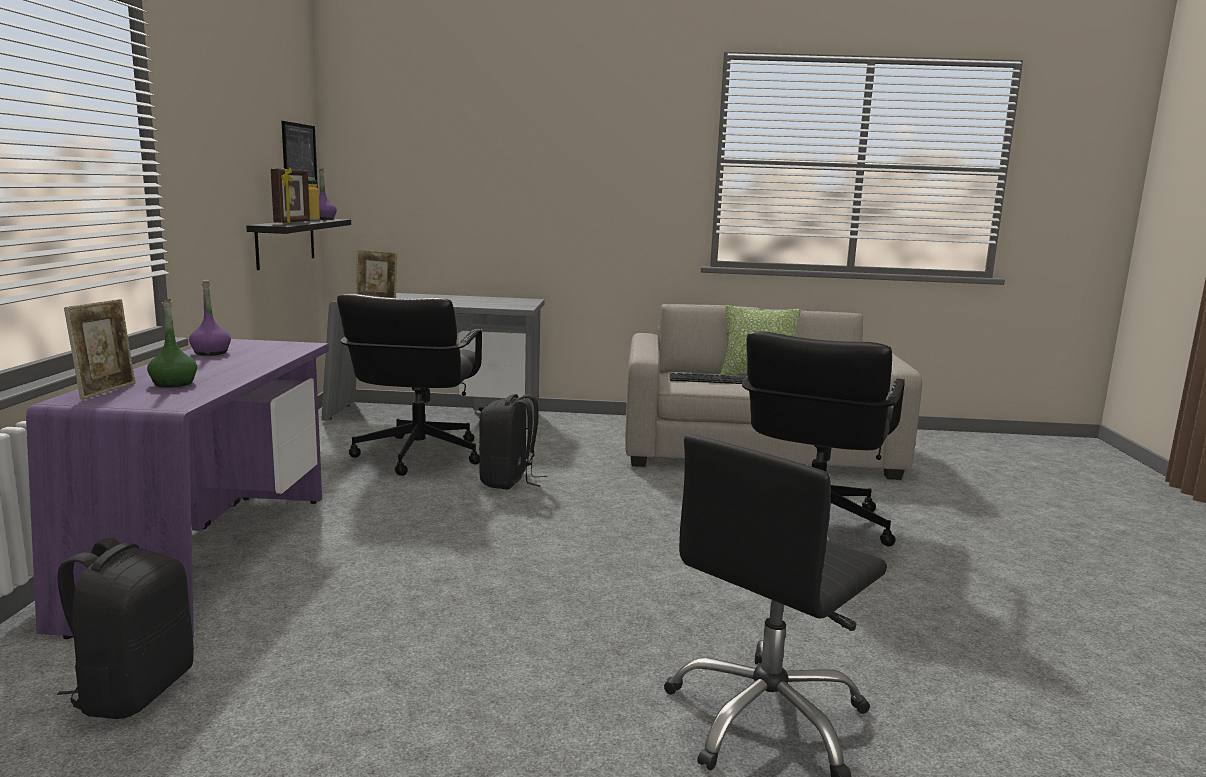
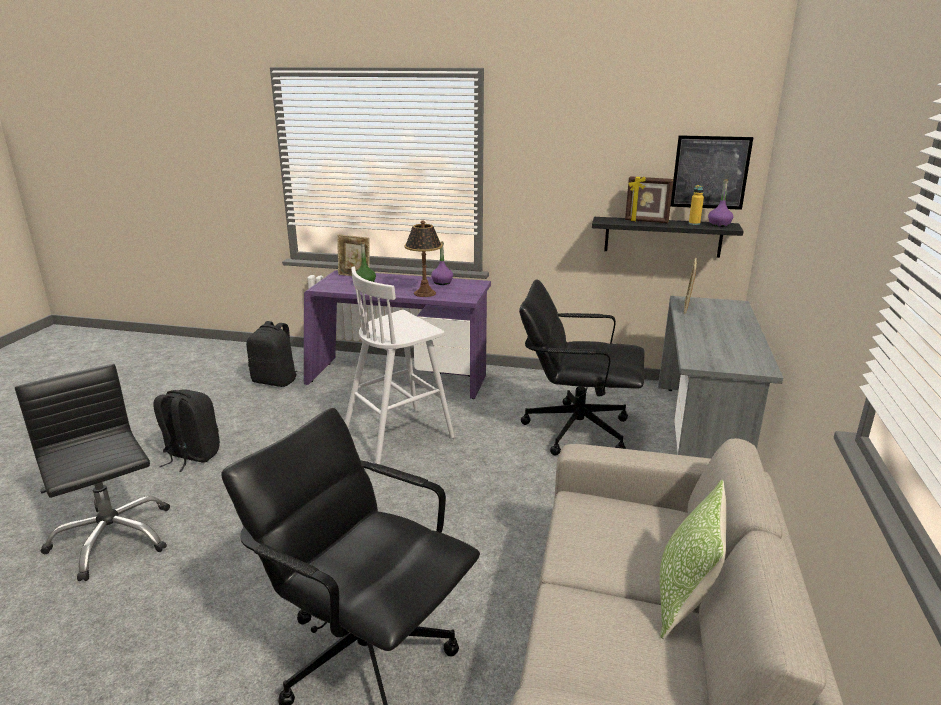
camera: 100 degrees right, 10 degrees up
black backpack [479,394,547,489] -> black backpack moved to [153,389,220,472]
keyboard [669,373,746,384] -> none
none -> white stool [345,266,454,464]
none -> table lamp [404,221,443,297]

